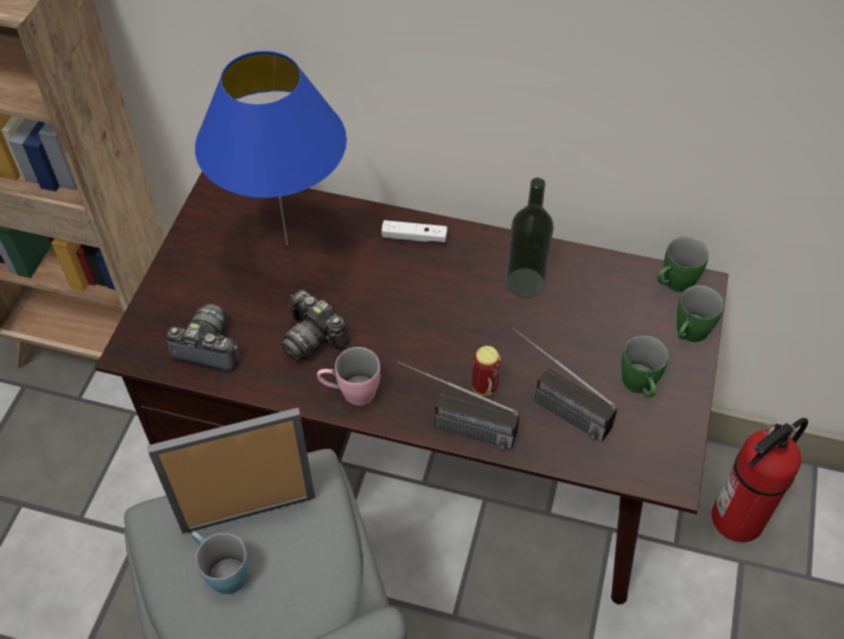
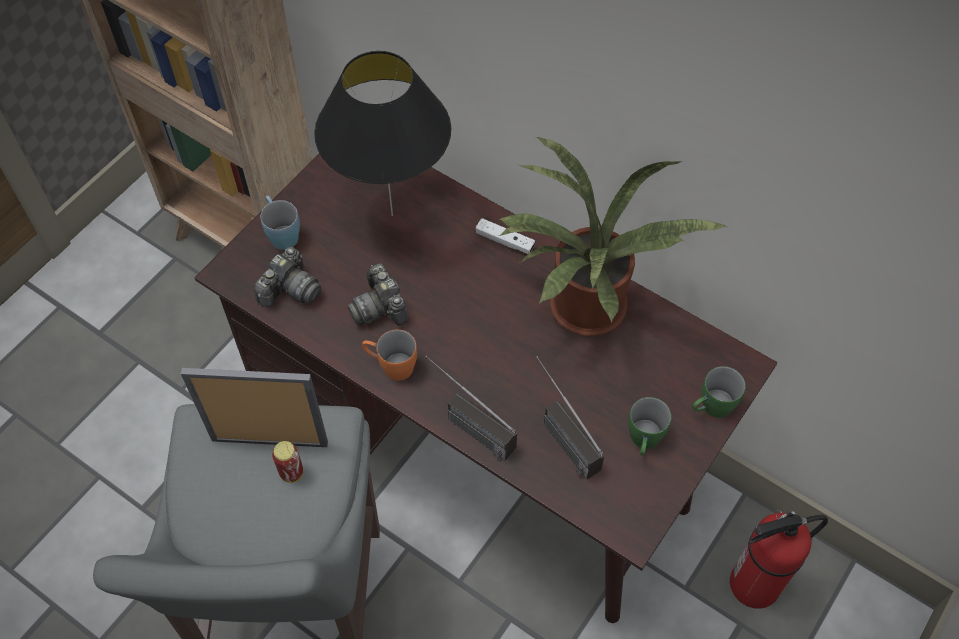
camera: 20 degrees right, 5 degrees up
camera [166,304,239,372] -> camera turned 90 degrees clockwise [254,247,322,307]
blue mug [191,531,249,594] -> blue mug moved to [260,195,300,250]
blue table lamp [195,51,347,245] -> black table lamp [314,51,451,216]
pink mug [317,347,380,405] -> orange mug [362,330,417,381]
can [472,346,501,396] -> can moved to [272,441,303,483]
bottle [506,178,554,298] -> potted plant [499,137,727,336]
green mug [657,237,709,292] -> none

